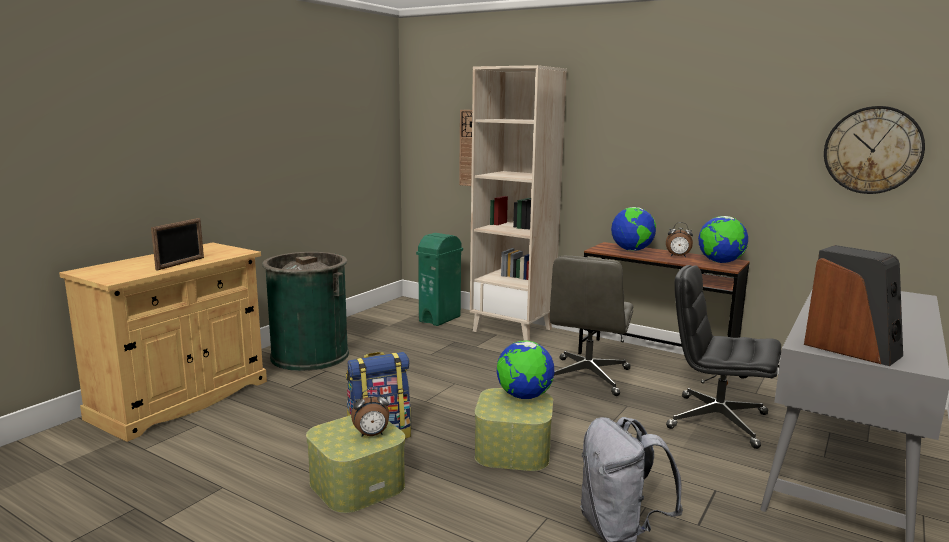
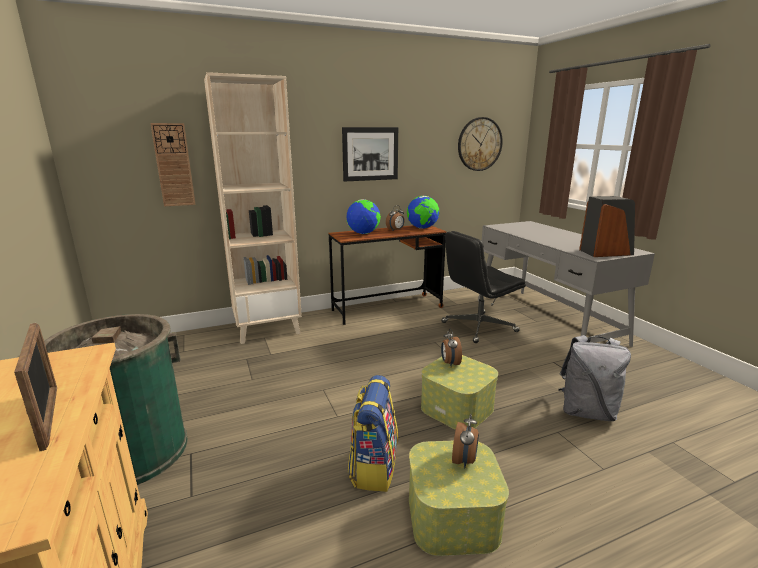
camera: 55 degrees left, 5 degrees up
green trash can [416,233,463,326] -> none
globe [496,341,554,399] -> alarm clock [441,329,462,367]
grey office chair [550,256,633,396] -> none
none -> picture [342,127,398,182]

